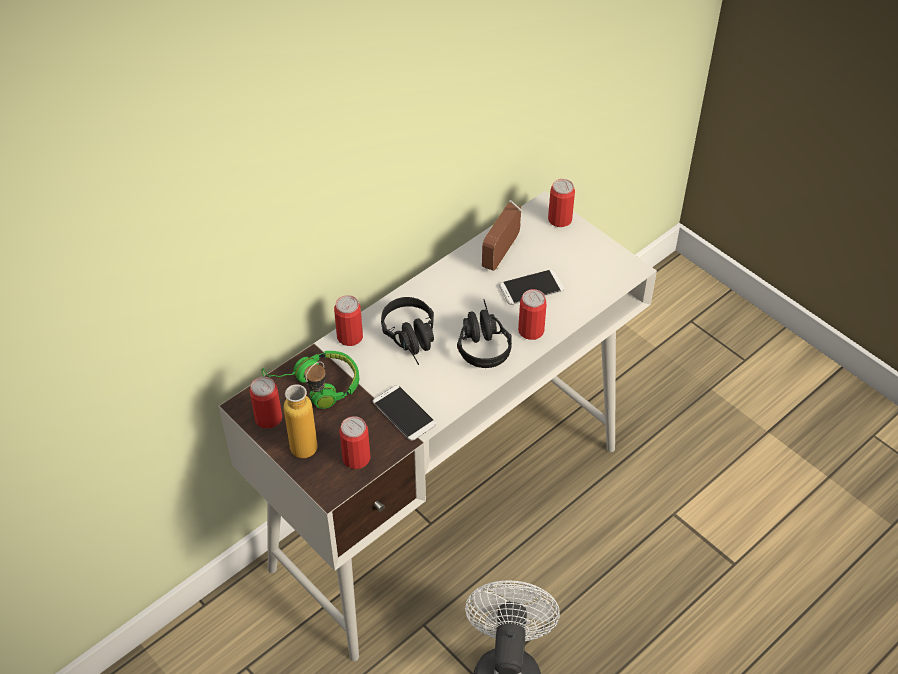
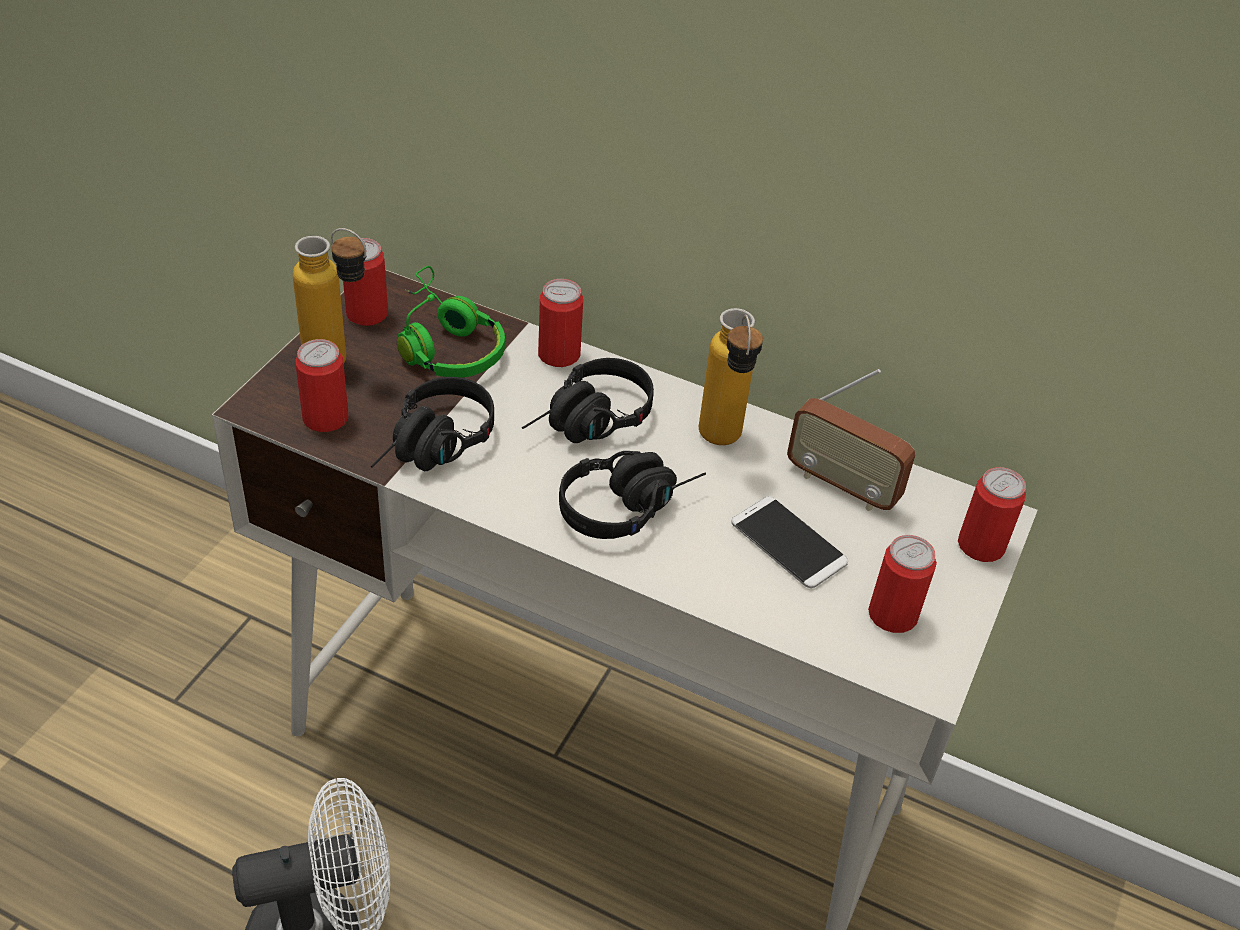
camera: 65 degrees right, 5 degrees down
phone [373,385,436,441] -> black headphones [371,377,494,471]
radio [482,200,523,271] -> radio turned 150 degrees counterclockwise [787,369,915,511]
can [518,289,547,340] -> can moved to [868,535,937,633]
none -> bottle [699,308,763,445]

